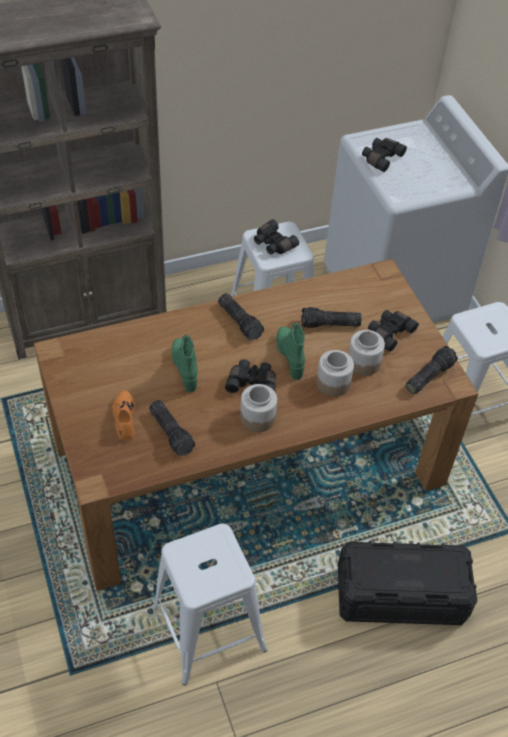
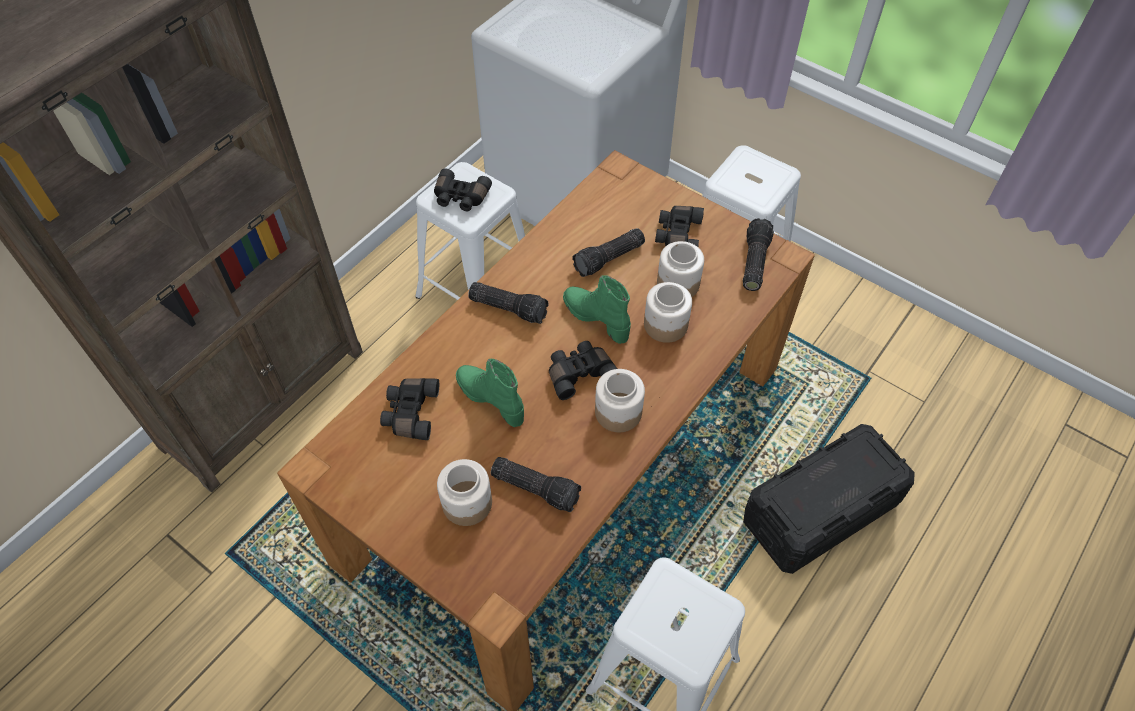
camera: 30 degrees left, 5 degrees up
orange shoe [112,391,135,440] -> jar [437,459,492,526]
black binoculars [362,138,407,172] -> black binoculars moved to [380,378,439,440]

